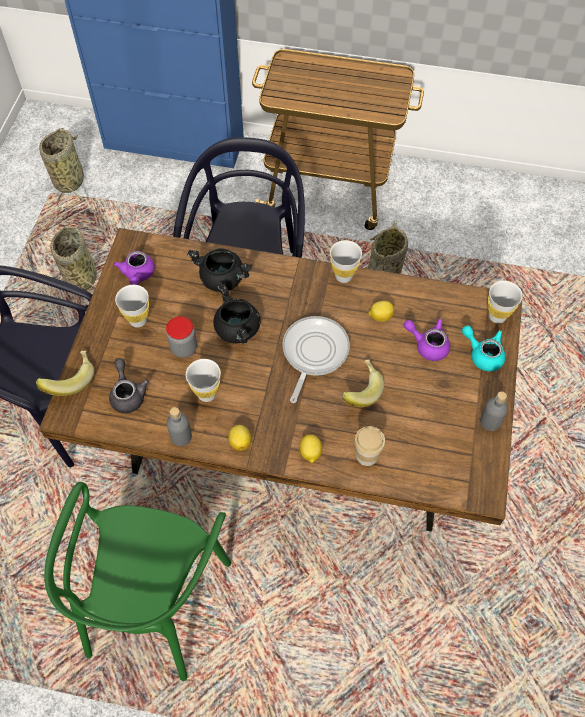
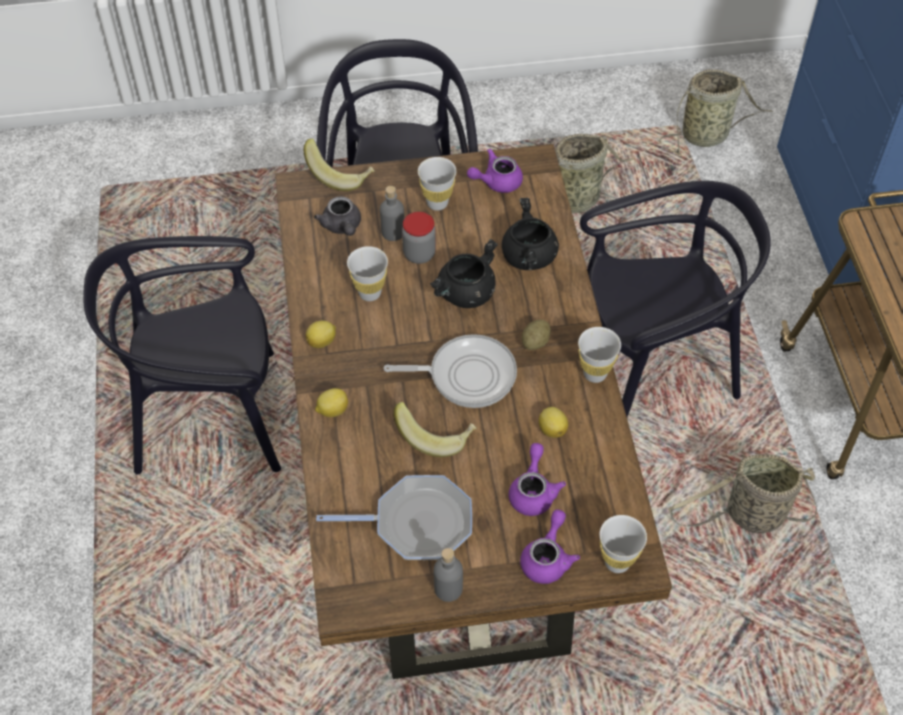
camera: 70 degrees right, 5 degrees down
green chair [44,482,231,681] -> black chair [83,236,281,474]
grey teapot [109,358,149,413] -> grey teapot turned 105 degrees clockwise [314,196,361,236]
grey bottle [167,407,192,446] -> grey bottle moved to [380,186,404,241]
cup [354,426,385,466] -> none
turquoise teapot [462,326,505,371] -> purple teapot [520,509,580,584]
none -> frying pan [316,475,472,560]
none -> potato [522,319,551,350]

